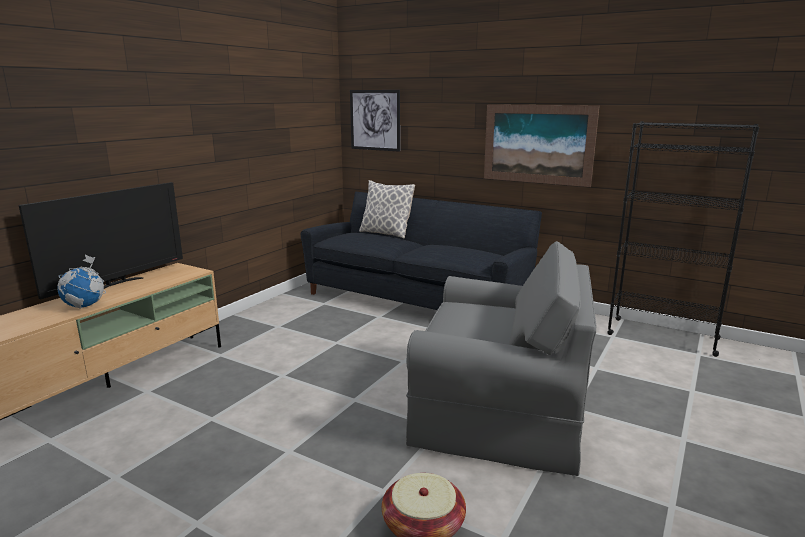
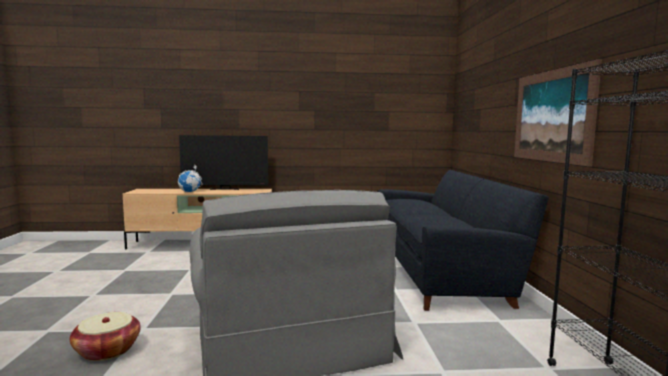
camera: 55 degrees right, 10 degrees down
picture [350,90,400,152] -> none
pillow [359,180,415,238] -> none

